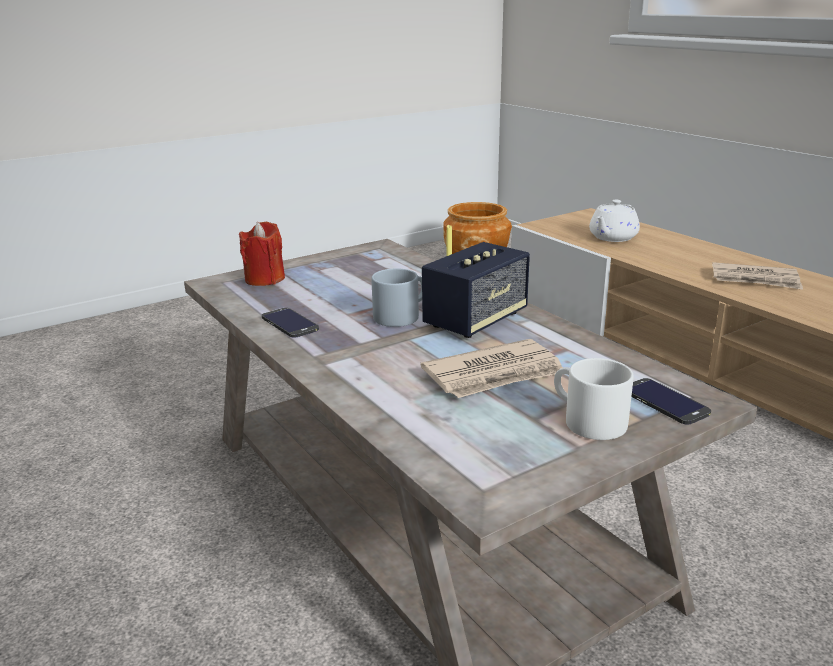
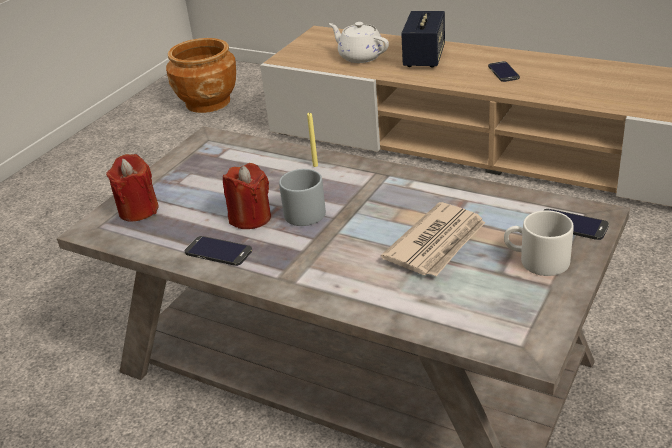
camera: 25 degrees left, 10 degrees up
speaker [422,242,530,338] -> speaker moved to [401,11,445,68]
white teapot [589,200,640,242] -> white teapot turned 120 degrees clockwise [329,22,389,63]
newspaper [712,262,803,290] -> phone [488,61,520,82]
none -> red candle [223,163,271,229]

